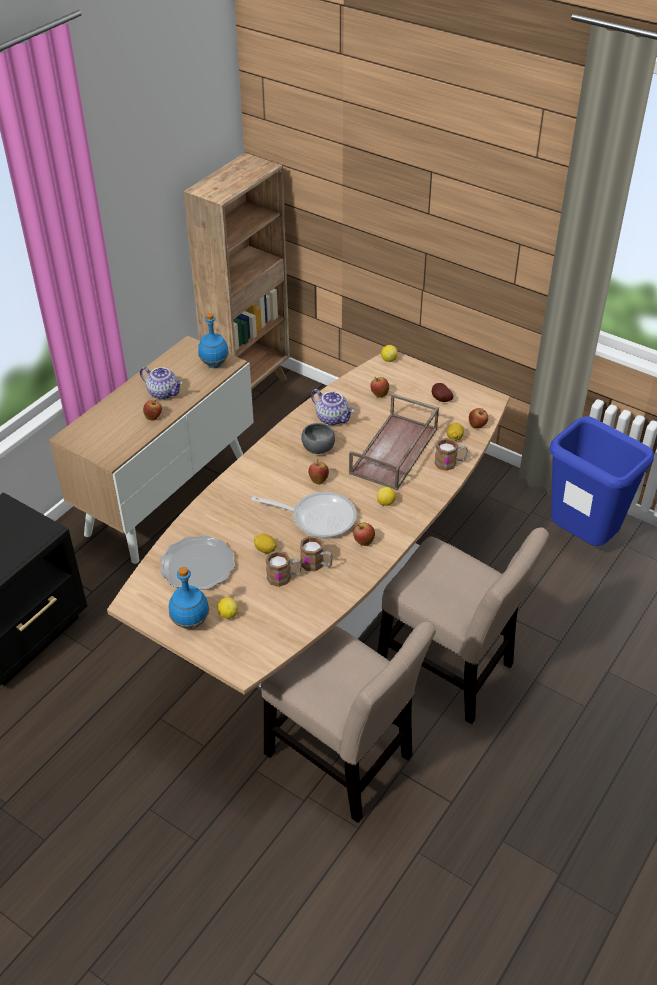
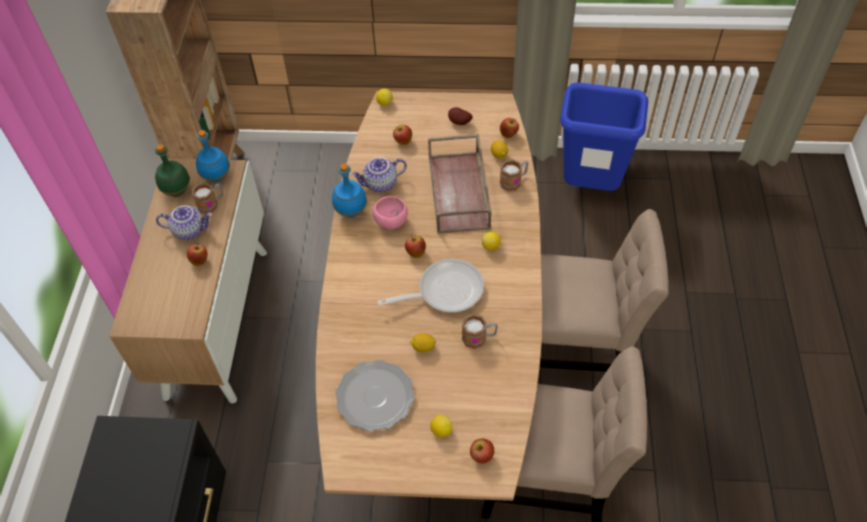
camera: 30 degrees left, 10 degrees up
blue bottle [169,567,209,630] -> blue bottle moved to [332,163,367,218]
mug [266,550,302,587] -> mug moved to [192,183,224,214]
grey bowl [301,423,335,454] -> pink bowl [373,196,408,229]
teapot [311,389,354,425] -> teapot turned 150 degrees clockwise [351,157,407,192]
apple [353,523,375,546] -> apple moved to [470,439,494,464]
none -> green bottle [155,144,190,197]

